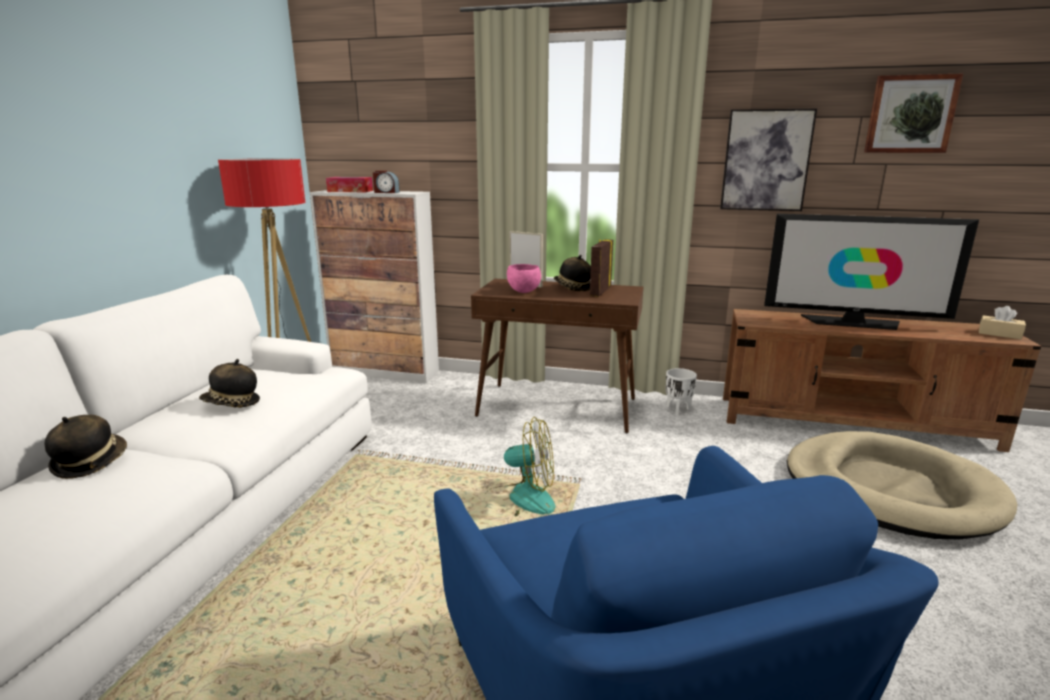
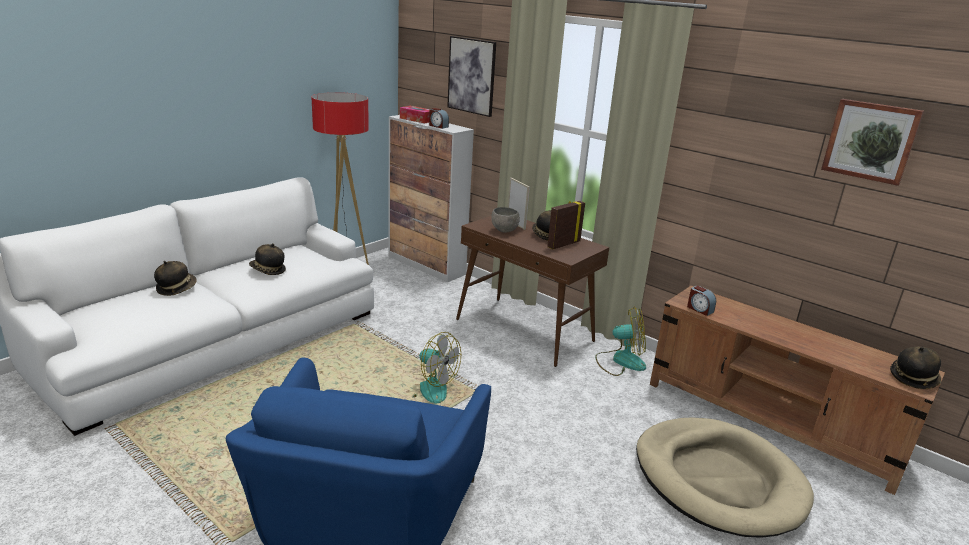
camera: 25 degrees right, 5 degrees up
pink bowl [507,264,541,293] -> grey bowl [491,207,520,233]
white planter [666,368,697,416] -> fan [595,306,646,376]
picture [720,109,817,211] -> picture moved to [447,36,496,117]
television [764,214,979,330] -> none
beige tissue box [979,306,1026,340] -> hat [890,347,941,389]
none -> alarm clock [687,286,716,316]

